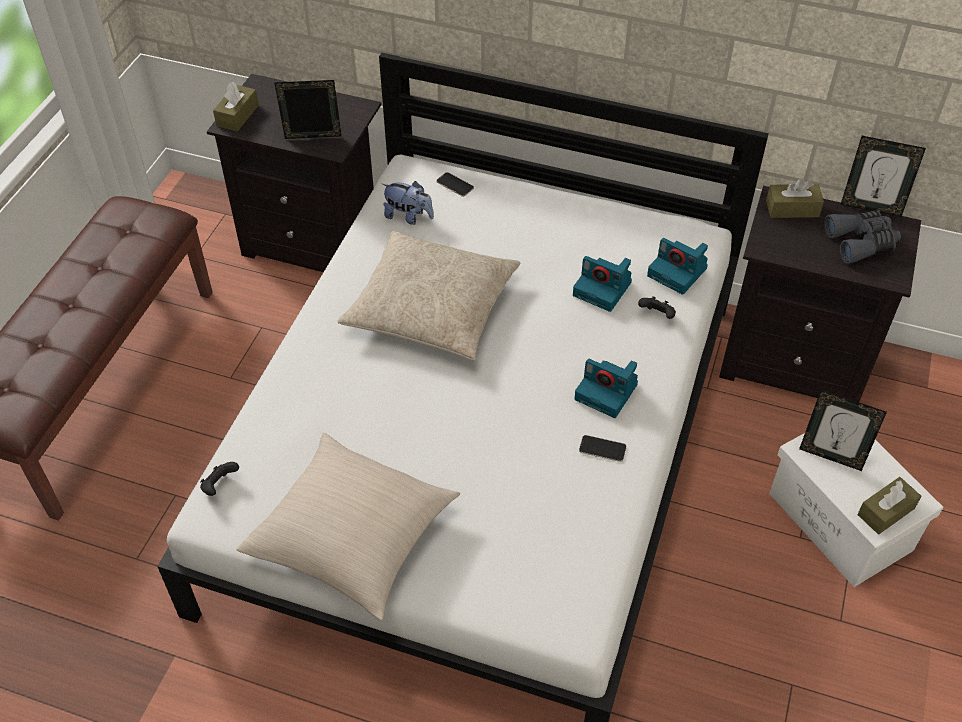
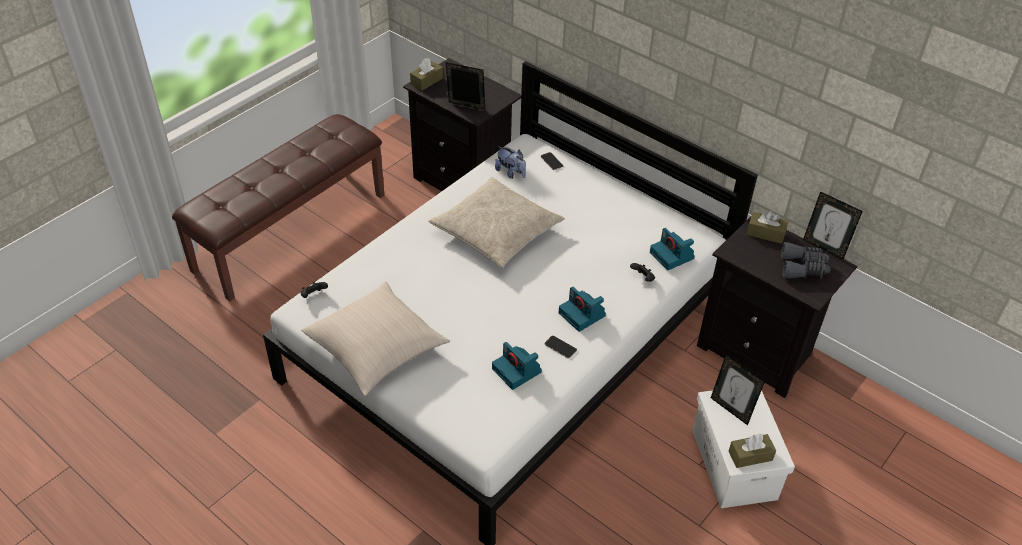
camera: 20 degrees right, 5 degrees down
camera [573,256,632,312] -> camera moved to [492,342,542,390]

